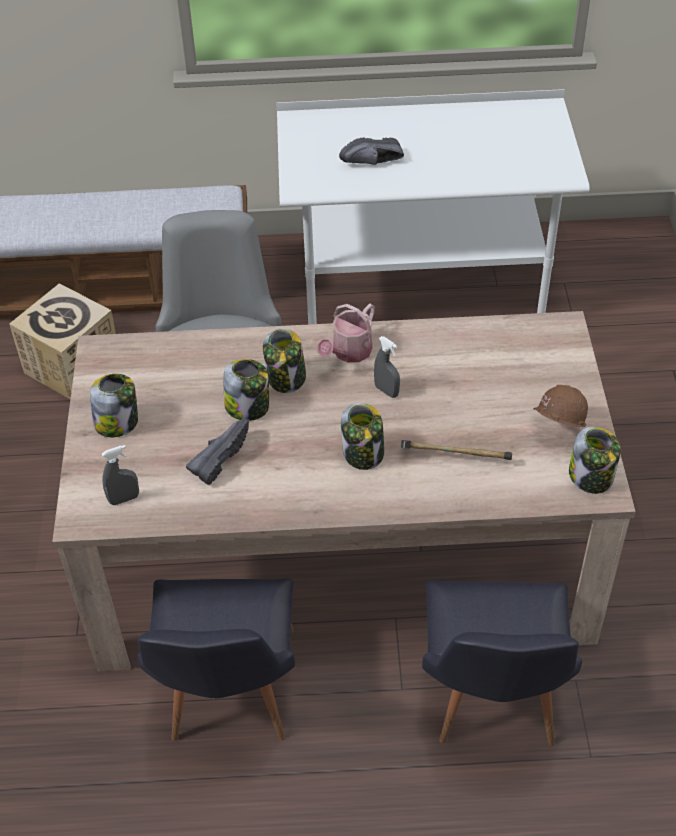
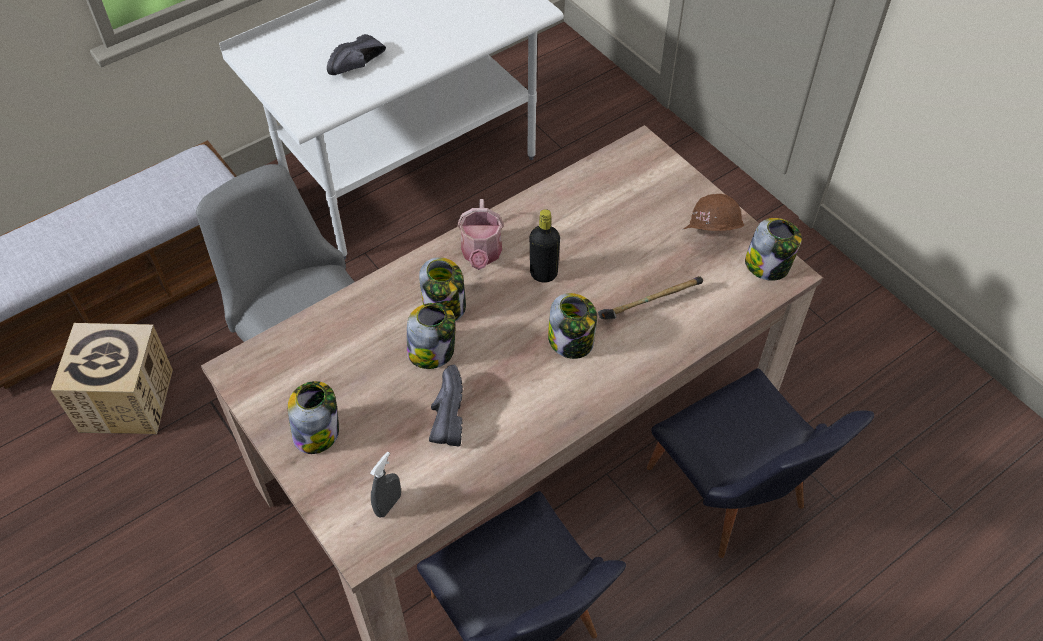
camera: 35 degrees left, 5 degrees up
grey spray bottle [374,336,400,398] -> black bottle [530,209,560,283]

